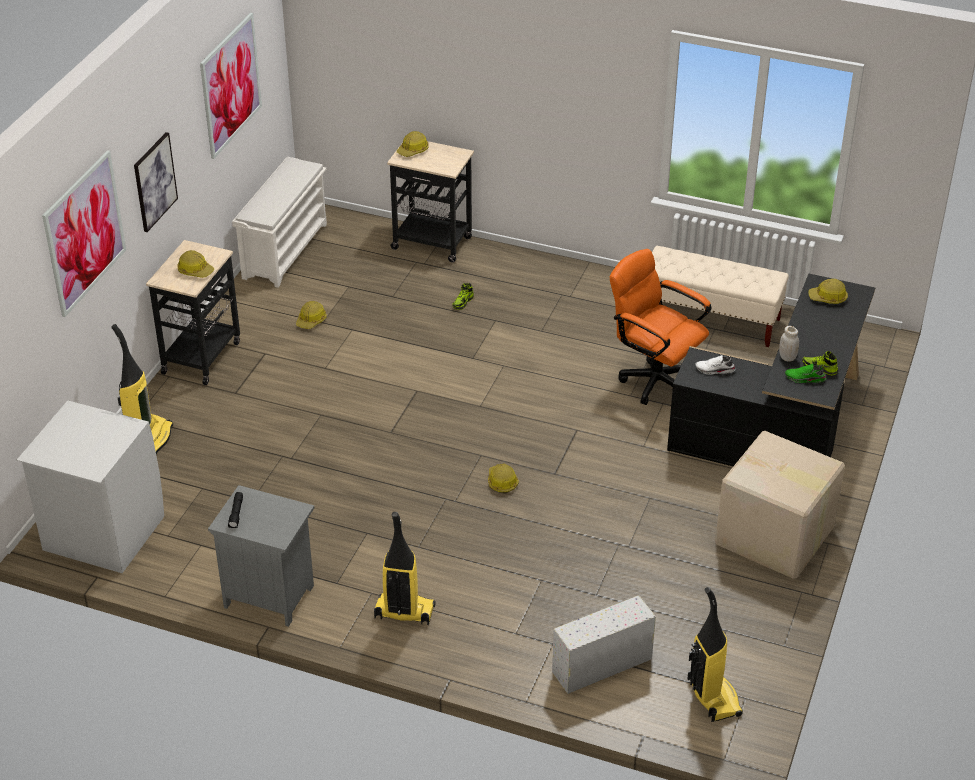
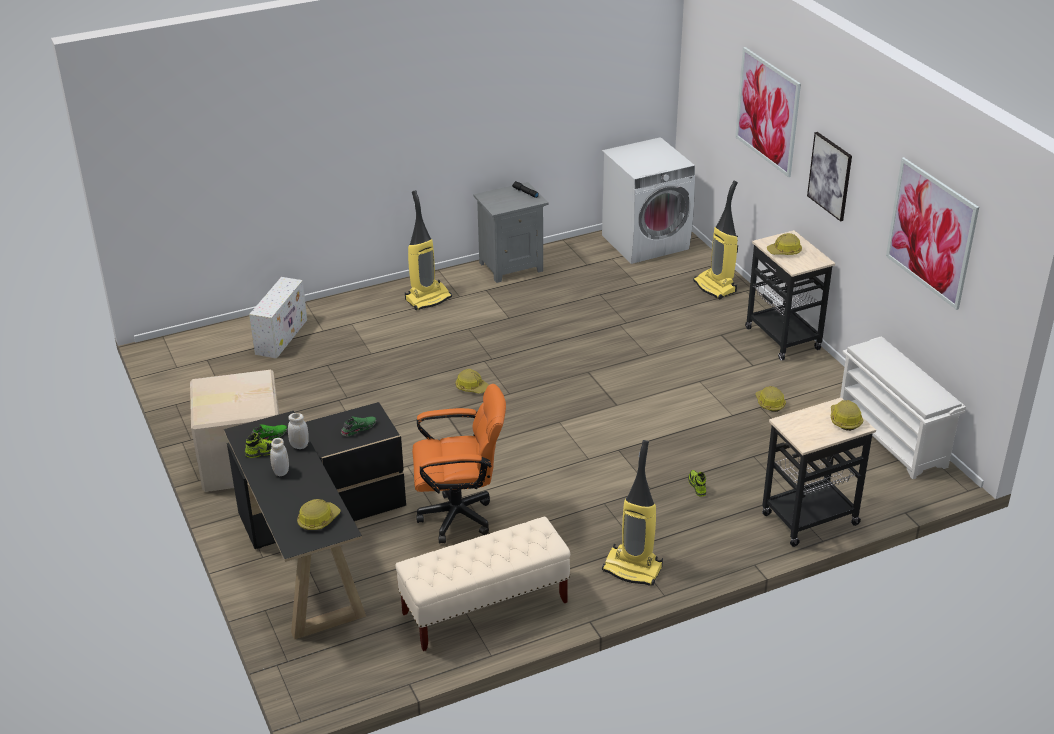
camera: 135 degrees right, 5 degrees down
vacuum cleaner [687,587,743,722] -> vacuum cleaner moved to [602,440,663,586]
white shoe [695,355,735,375] -> green shoe [341,416,376,436]
none -> white jar [270,438,289,476]

